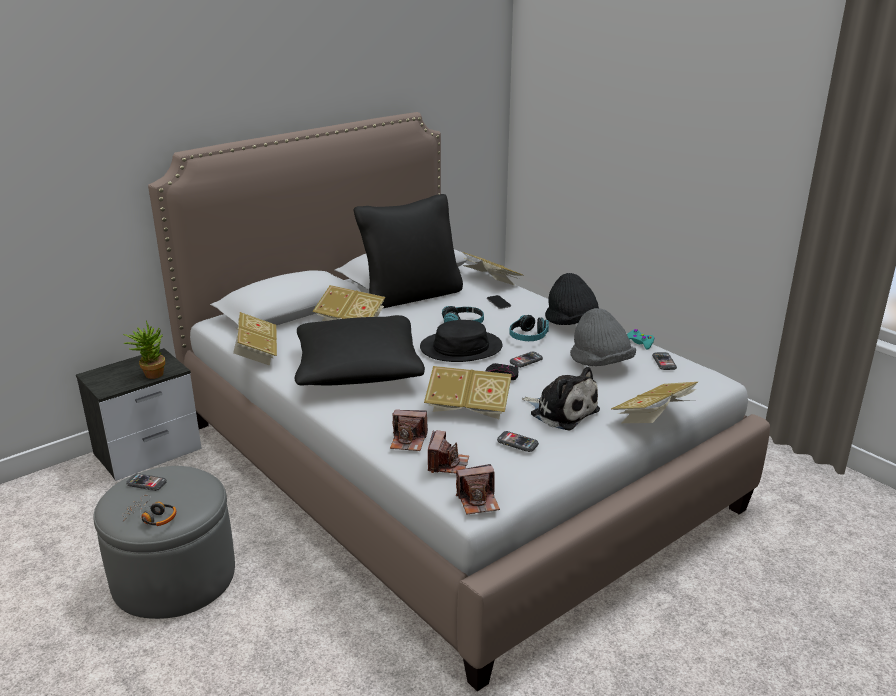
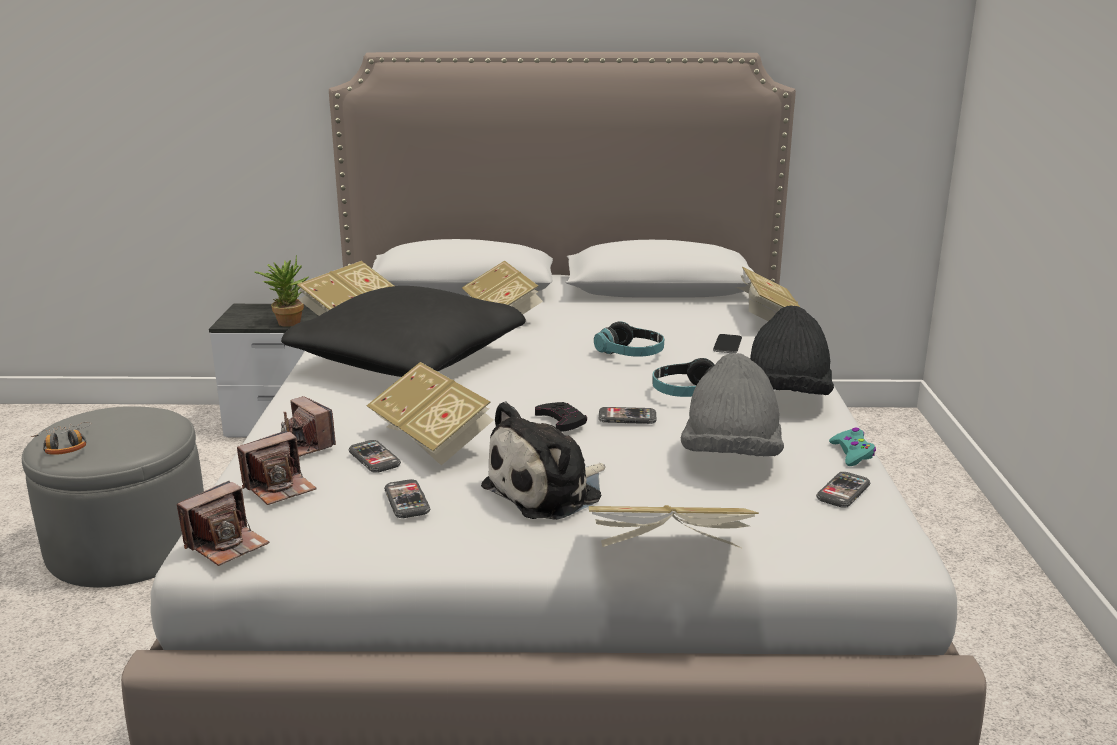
camera: 40 degrees right, 5 degrees down
phone [126,473,167,491] -> phone moved to [349,440,401,473]
black pillow [354,194,463,308] -> none
black hat [420,320,503,362] -> none
camera [456,464,500,515] -> camera turned 75 degrees counterclockwise [177,481,269,566]
plush toy [522,367,600,431] -> plush toy turned 60 degrees clockwise [481,401,605,520]

